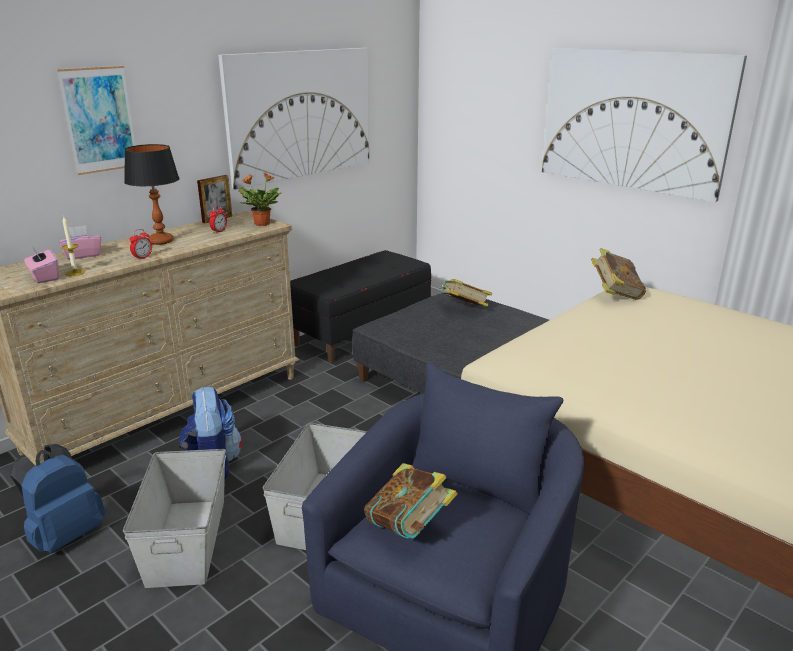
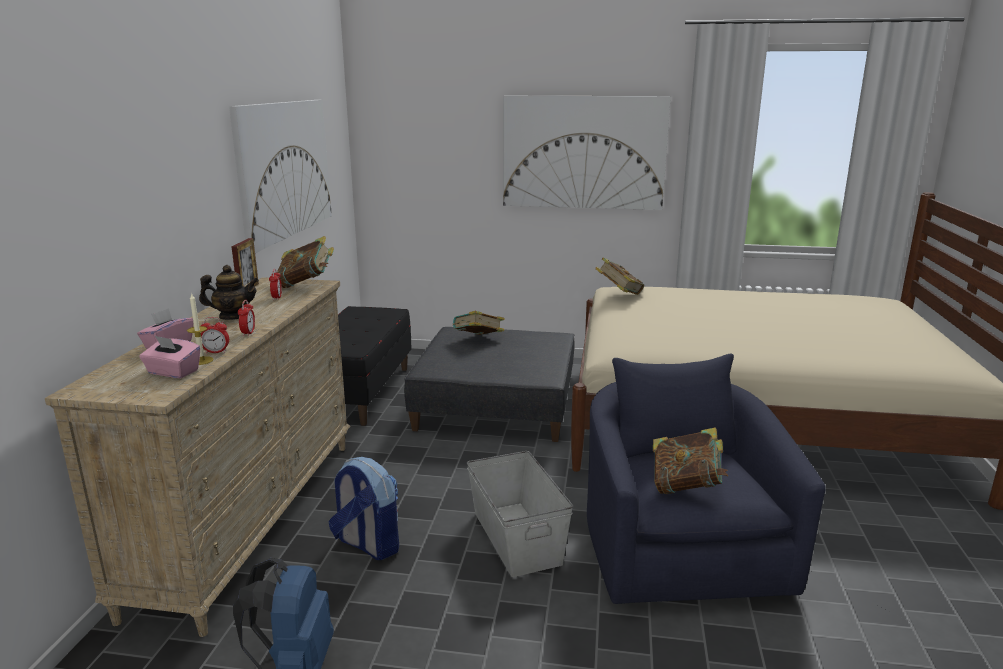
camera: 35 degrees left, 5 degrees down
picture [56,66,136,175] -> none
grey storage box [123,449,226,588] -> none
table lamp [124,144,179,245] -> teapot [199,265,259,320]
potted plant [238,172,281,226] -> book [277,236,334,288]
none -> alarm clock [201,317,229,353]

